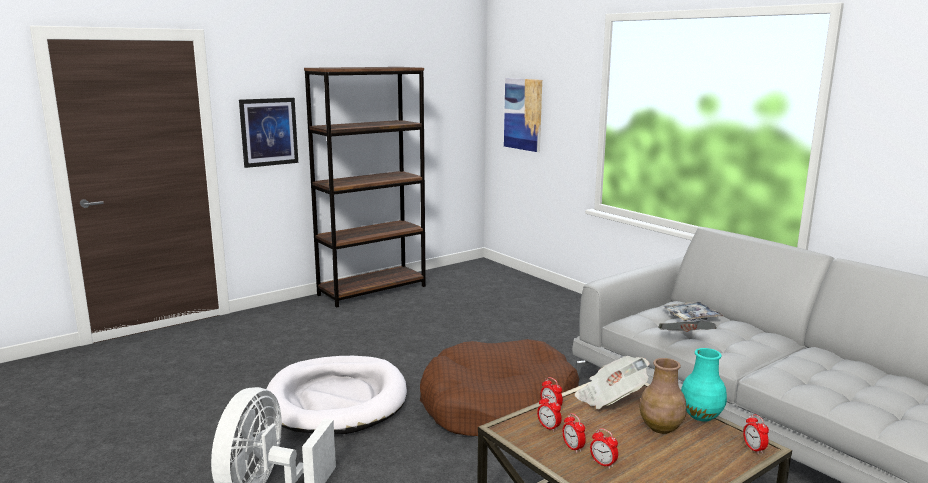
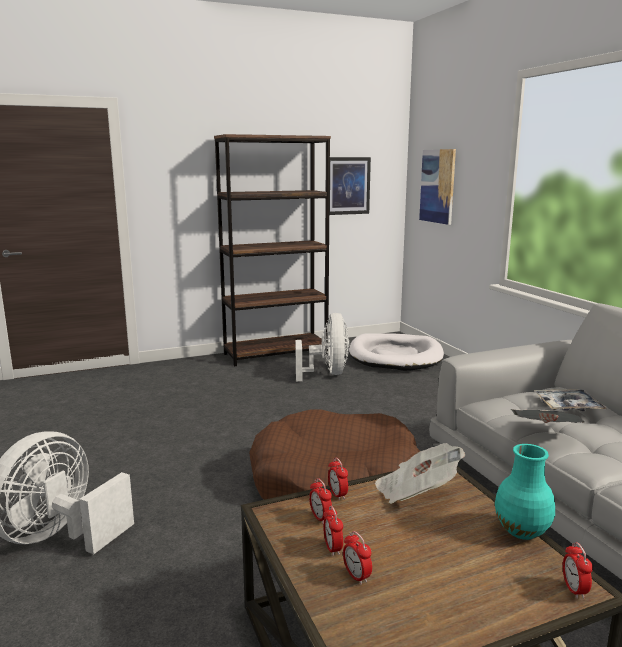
camera: 15 degrees right, 0 degrees up
picture [239,98,298,168] -> picture moved to [329,157,371,215]
white dog bed [267,356,407,434] -> white dog bed moved to [349,333,444,371]
brown vase [639,358,687,434] -> none
none -> white fan [296,313,349,381]

